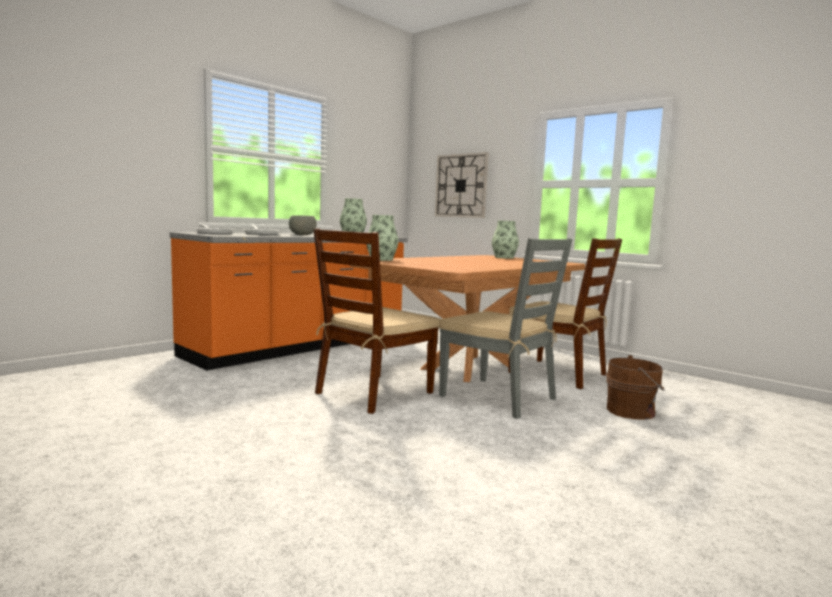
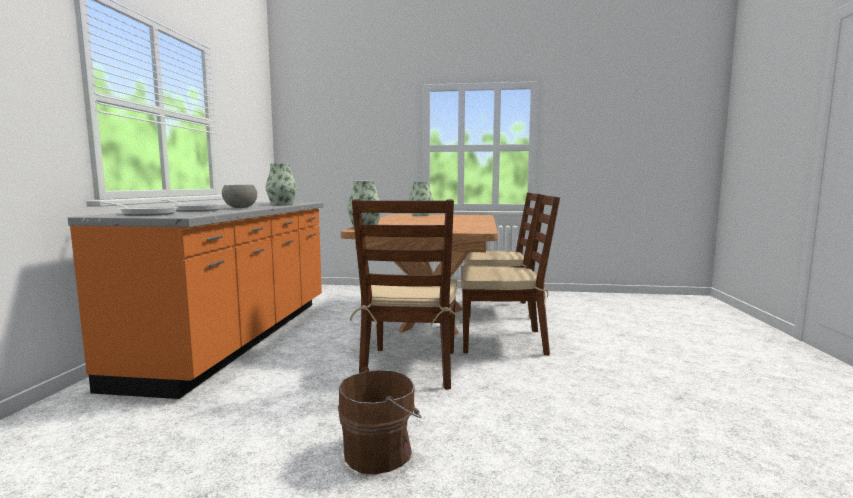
camera: 35 degrees left, 0 degrees up
wall clock [435,152,489,218] -> none
grey chair [439,238,572,419] -> brown chair [461,195,560,356]
brown bucket [607,355,665,419] -> brown bucket moved to [338,367,422,474]

